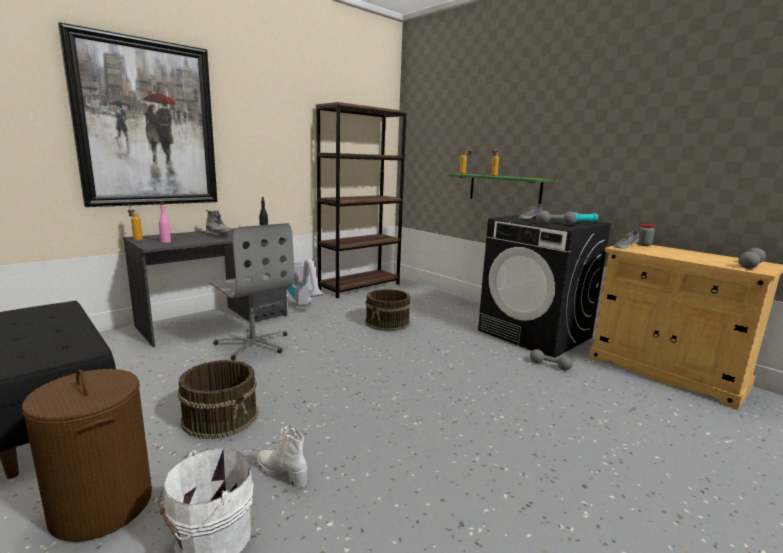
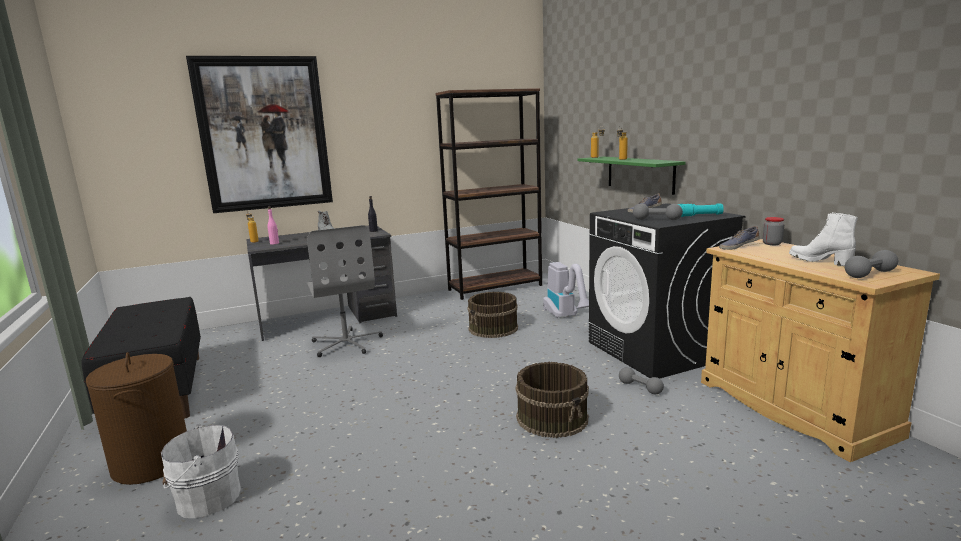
camera: 20 degrees right, 0 degrees up
brown bucket [178,360,258,439] -> brown bucket moved to [515,362,589,438]
white boot [257,426,307,488] -> white boot moved to [789,212,858,266]
vacuum cleaner [286,258,324,307] -> vacuum cleaner moved to [543,262,589,318]

